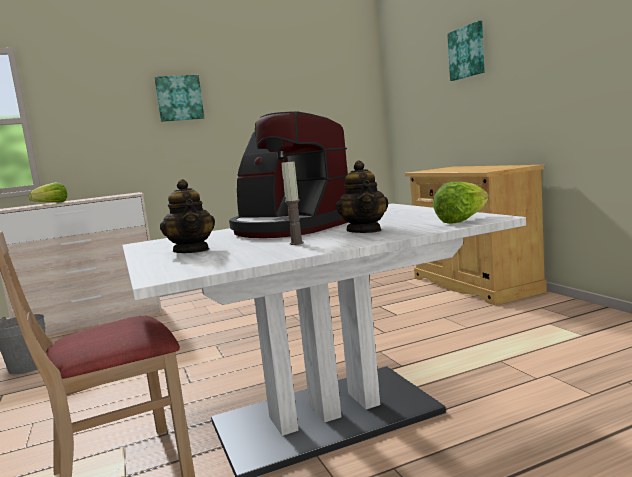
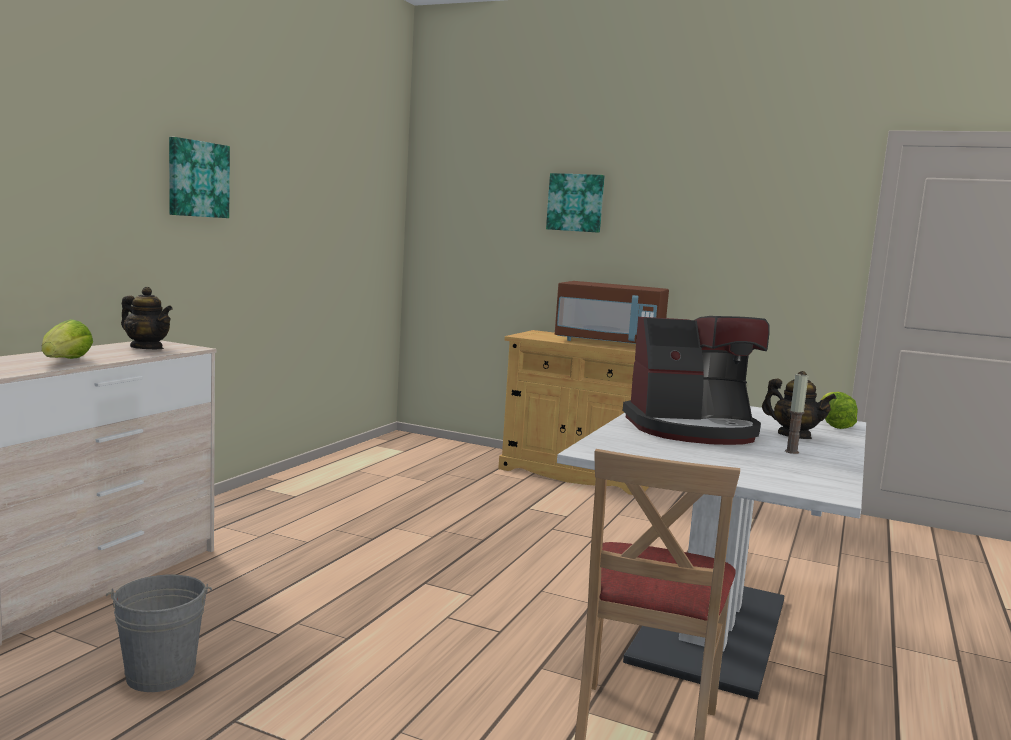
camera: 45 degrees left, 0 degrees up
teapot [160,179,215,253] -> teapot moved to [121,287,173,349]
none -> brown microwave [555,281,669,344]

